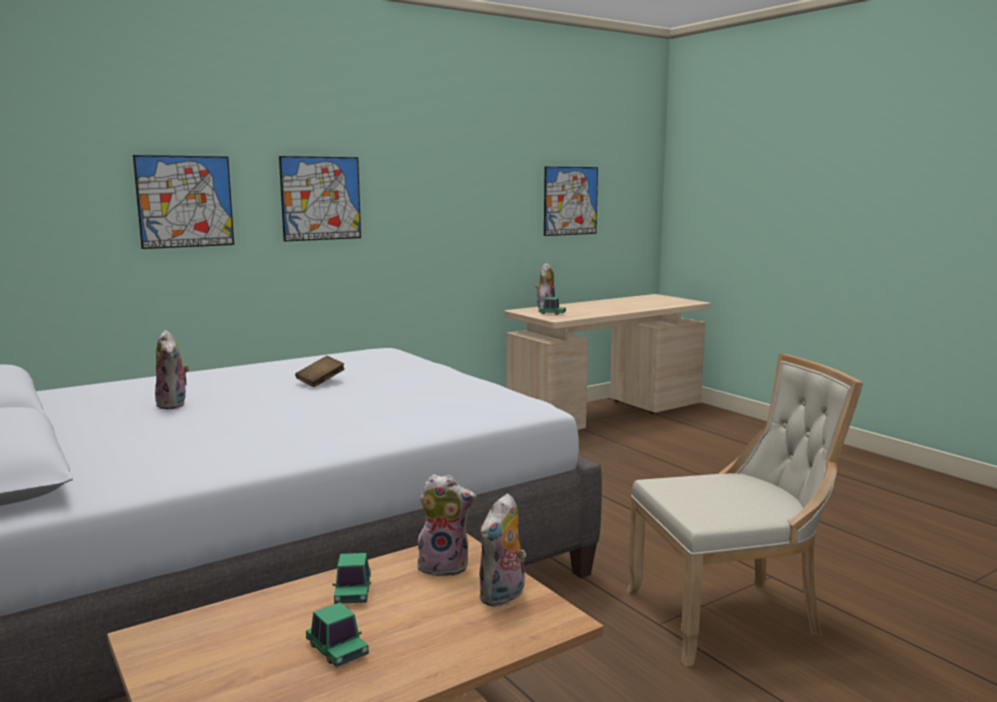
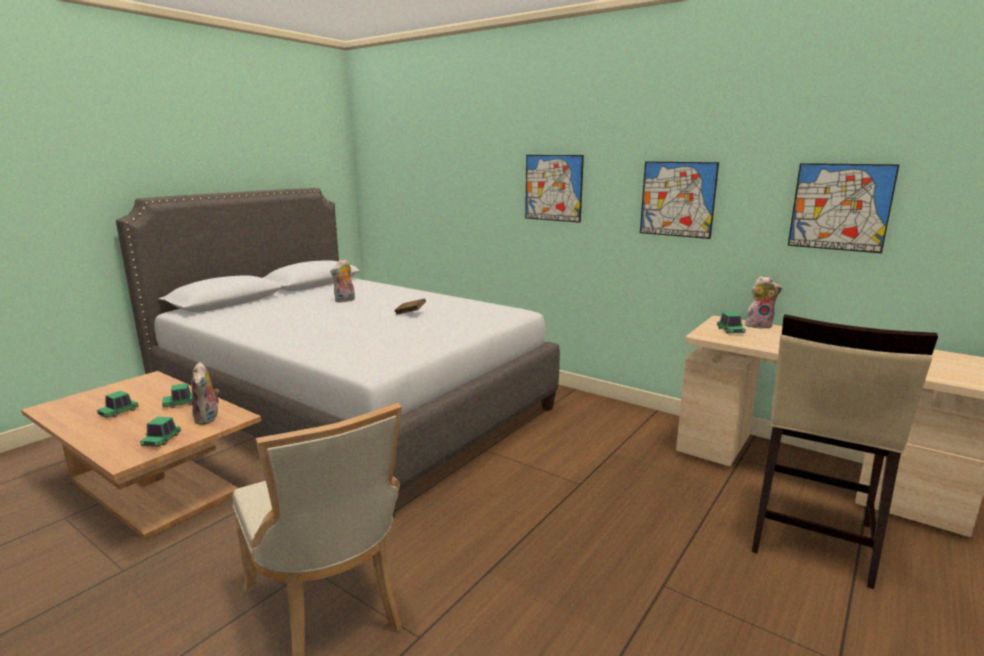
camera: 70 degrees right, 5 degrees up
picture [133,155,234,249] -> picture moved to [640,162,719,239]
plush toy [479,493,526,607] -> toy car [140,417,181,447]
none -> beige stool [752,314,938,589]

